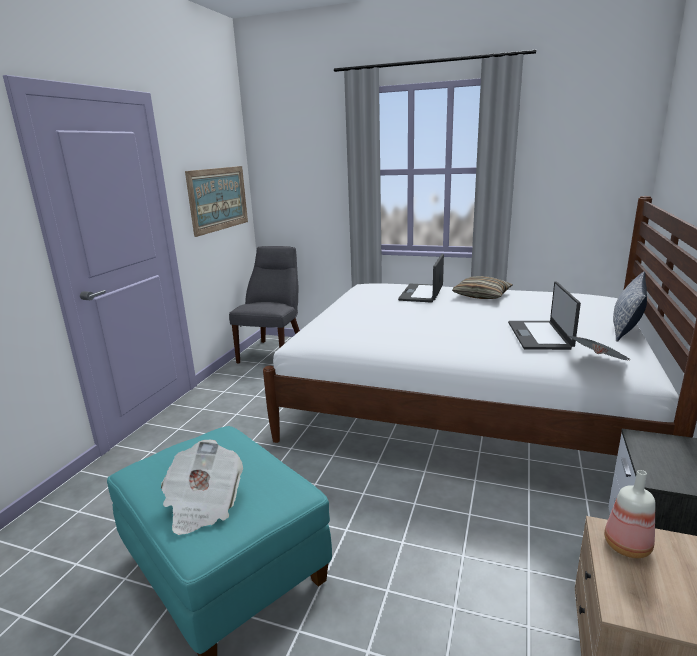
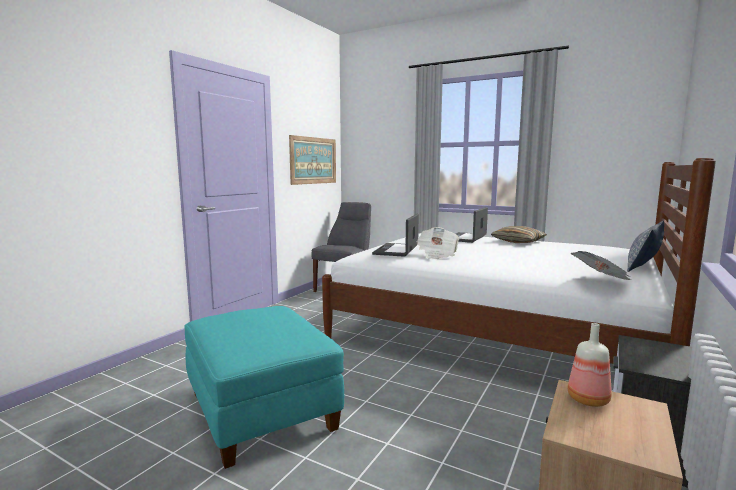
camera: 10 degrees right, 10 degrees down
newspaper [161,439,243,535] -> newspaper moved to [417,227,459,259]
laptop [508,281,581,350] -> laptop moved to [372,214,419,257]

